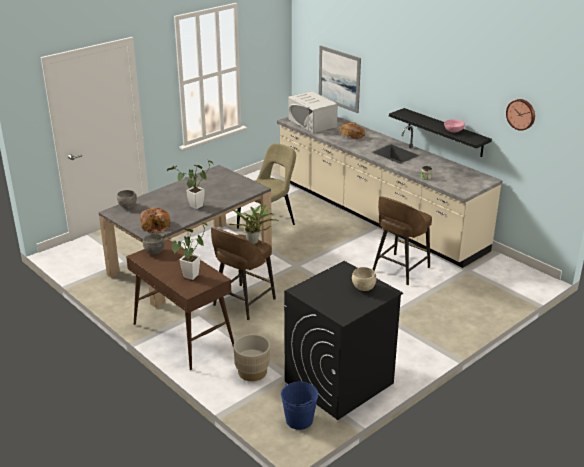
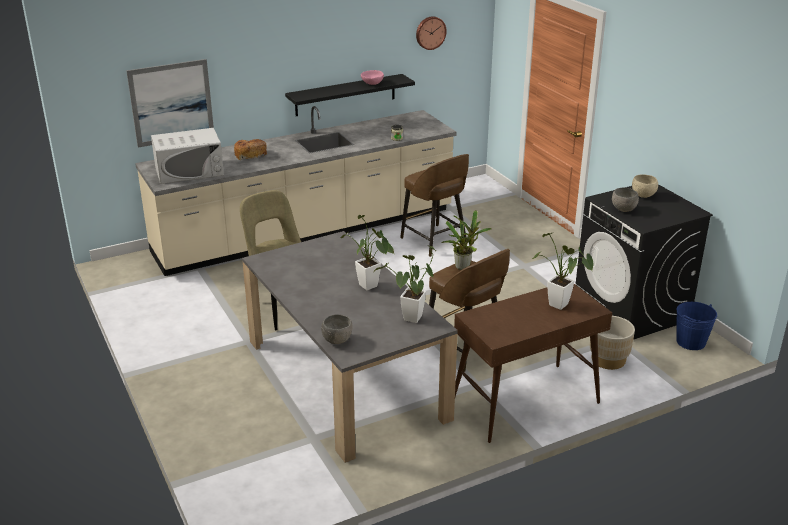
camera: 75 degrees left, 0 degrees up
bread [140,208,170,233] -> potted plant [374,246,436,323]
grey bowl [143,234,165,255] -> grey bowl moved to [612,188,639,212]

